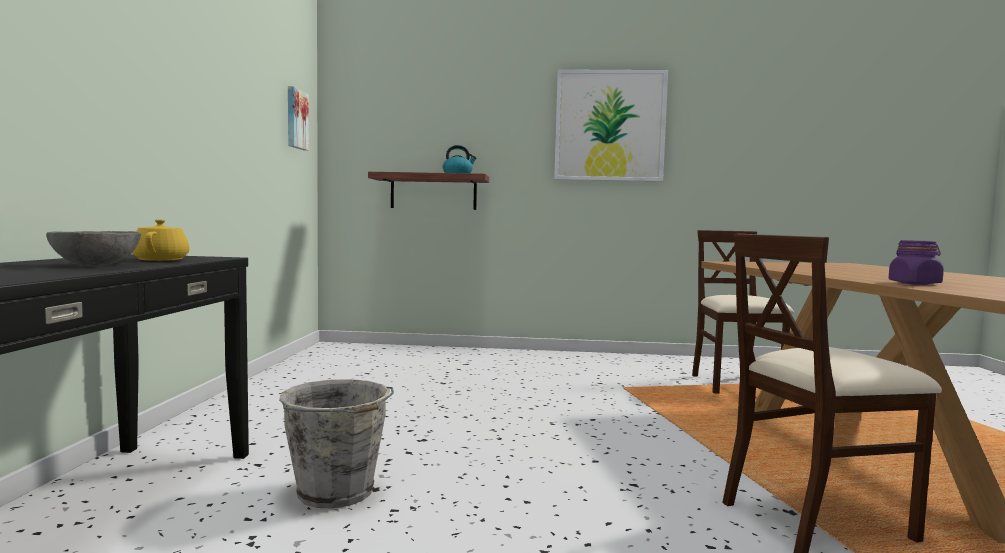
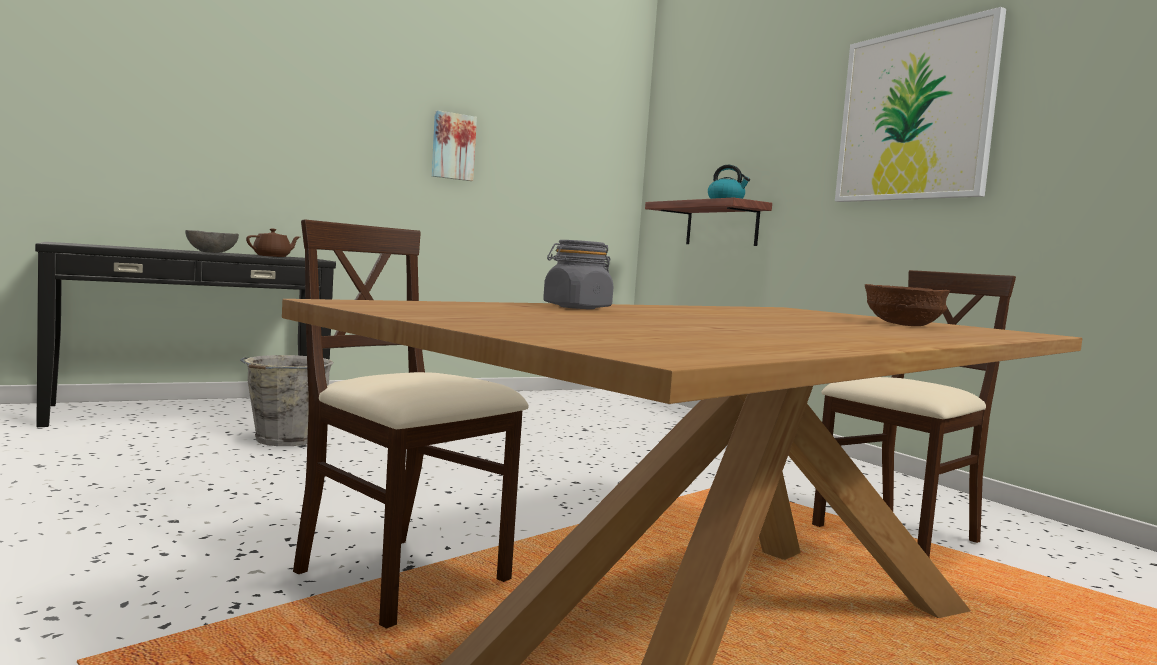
camera: 55 degrees right, 0 degrees up
yellow teapot [132,219,190,261] -> brown teapot [246,229,300,257]
picture [288,86,309,151] -> picture moved to [431,110,477,181]
purple jar [889,240,944,285] -> grey jar [543,240,613,309]
none -> brown bowl [865,284,950,326]

